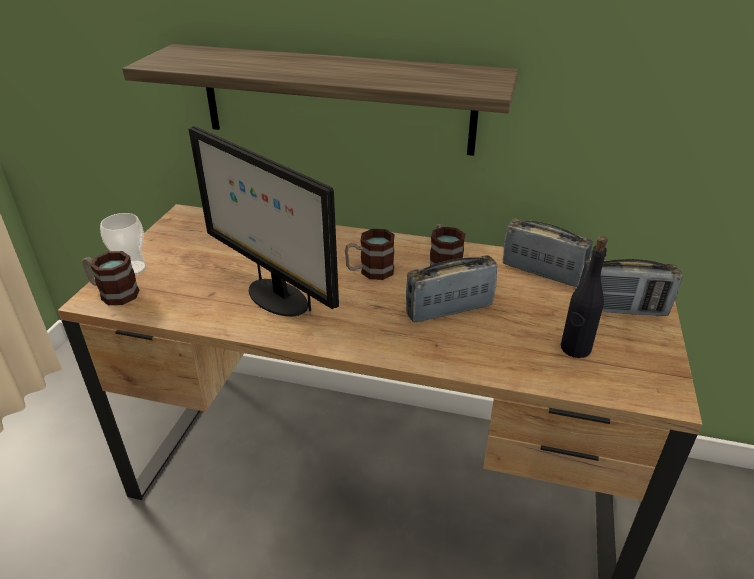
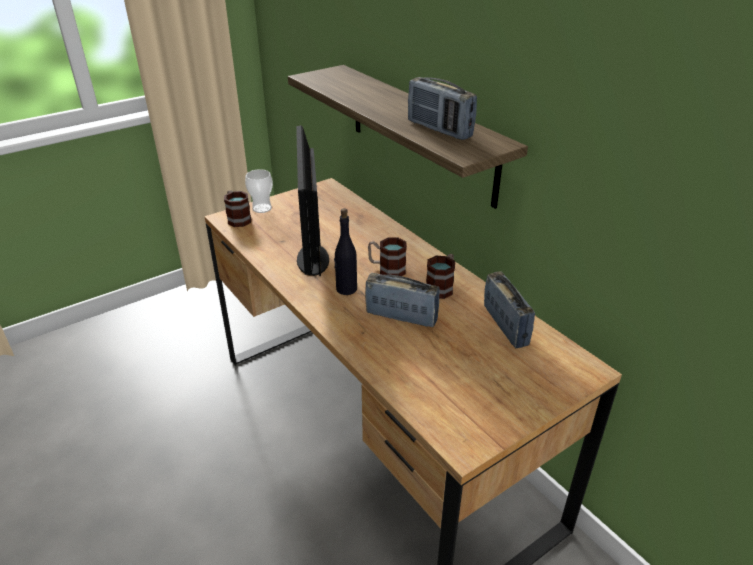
camera: 40 degrees right, 0 degrees up
black bottle [561,236,608,358] -> black bottle moved to [334,208,357,295]
radio [579,259,683,316] -> radio moved to [408,77,477,140]

